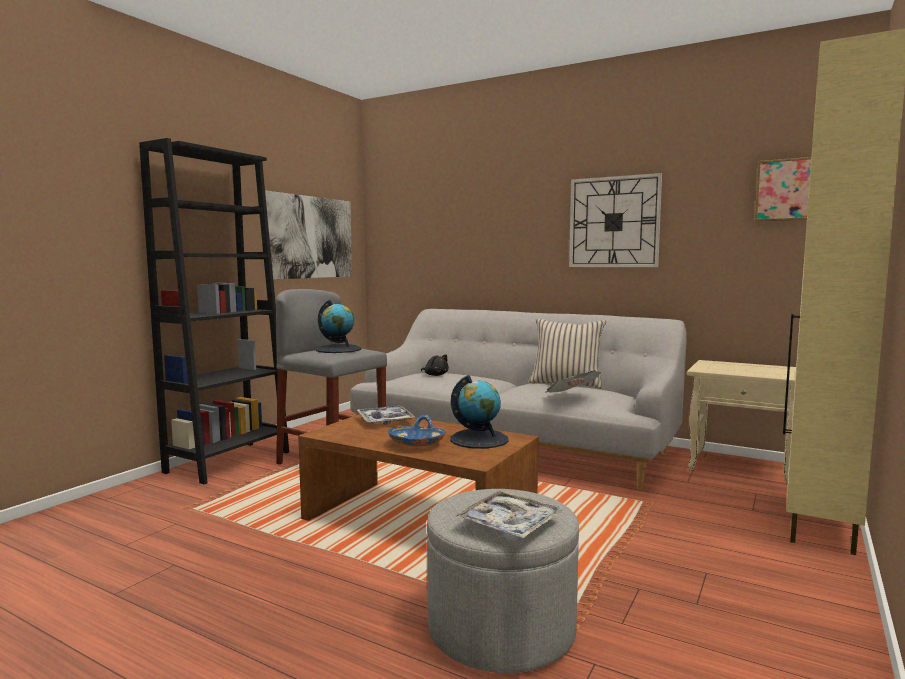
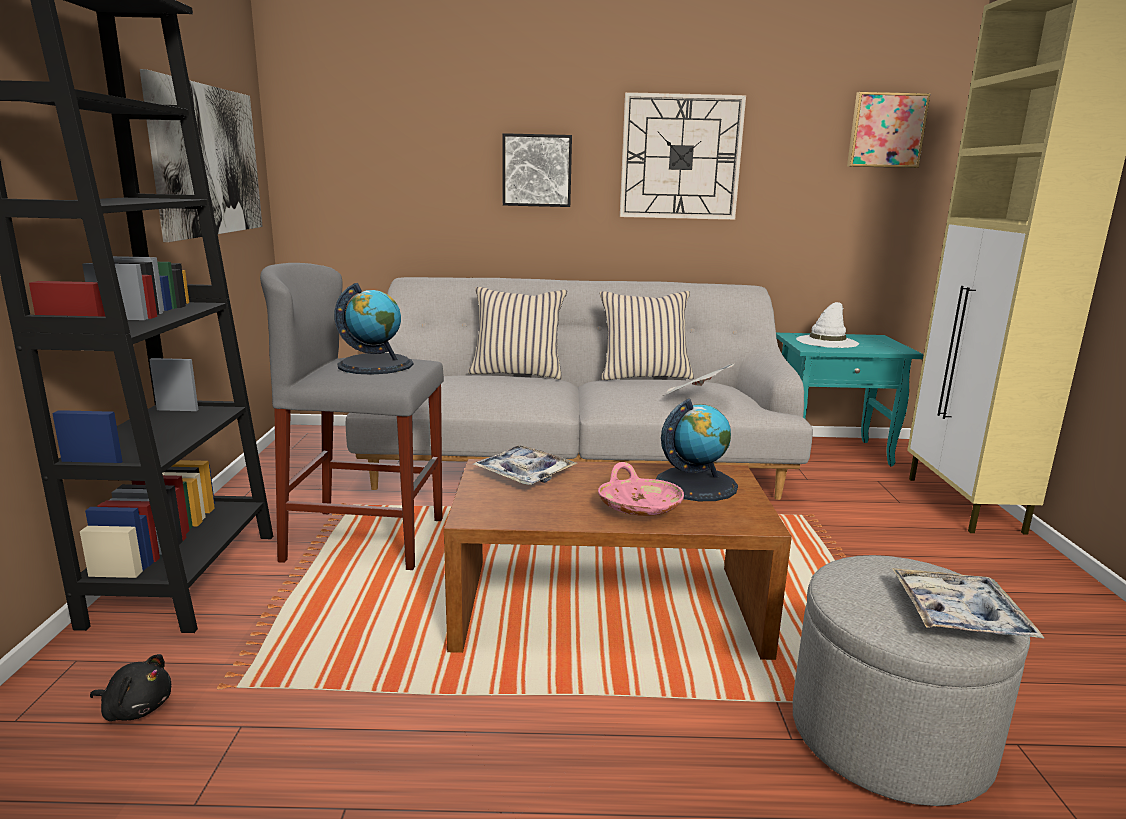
camera: 30 degrees left, 10 degrees up
blue bowl [388,415,446,447] -> pink bowl [598,462,684,516]
black plush toy [421,354,449,376] -> black plush toy moved to [90,654,171,721]
beige side table [687,360,796,486] -> turquoise side table [776,333,924,466]
none -> beige pillow [468,287,567,380]
none -> picture [503,133,572,207]
none -> white hat [796,302,859,348]

